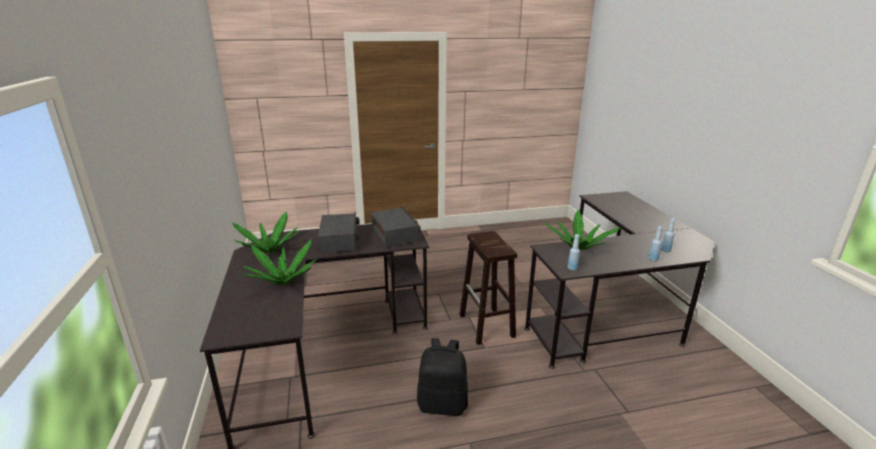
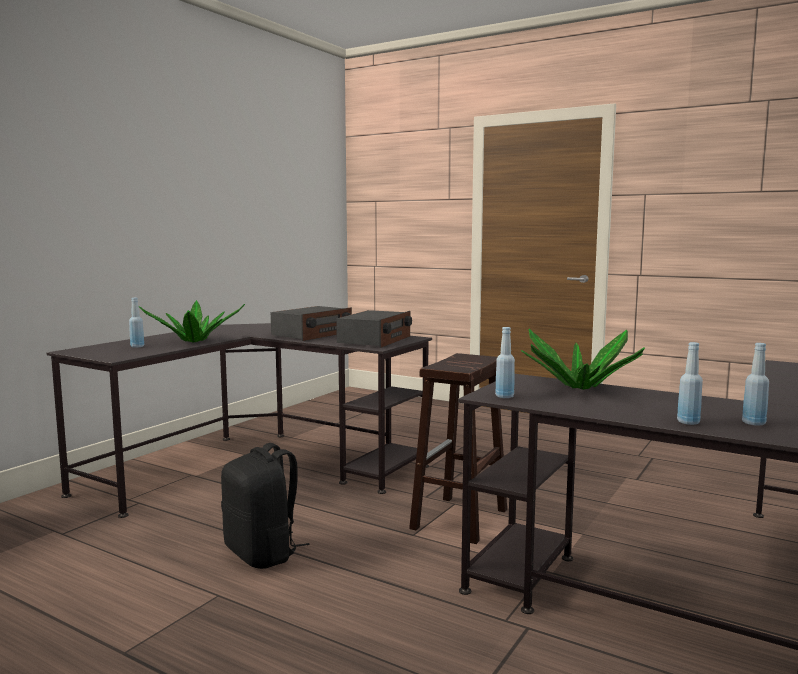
camera: 45 degrees right, 15 degrees down
potted plant [232,212,300,253] -> none
none -> blue bottle [129,298,144,348]

